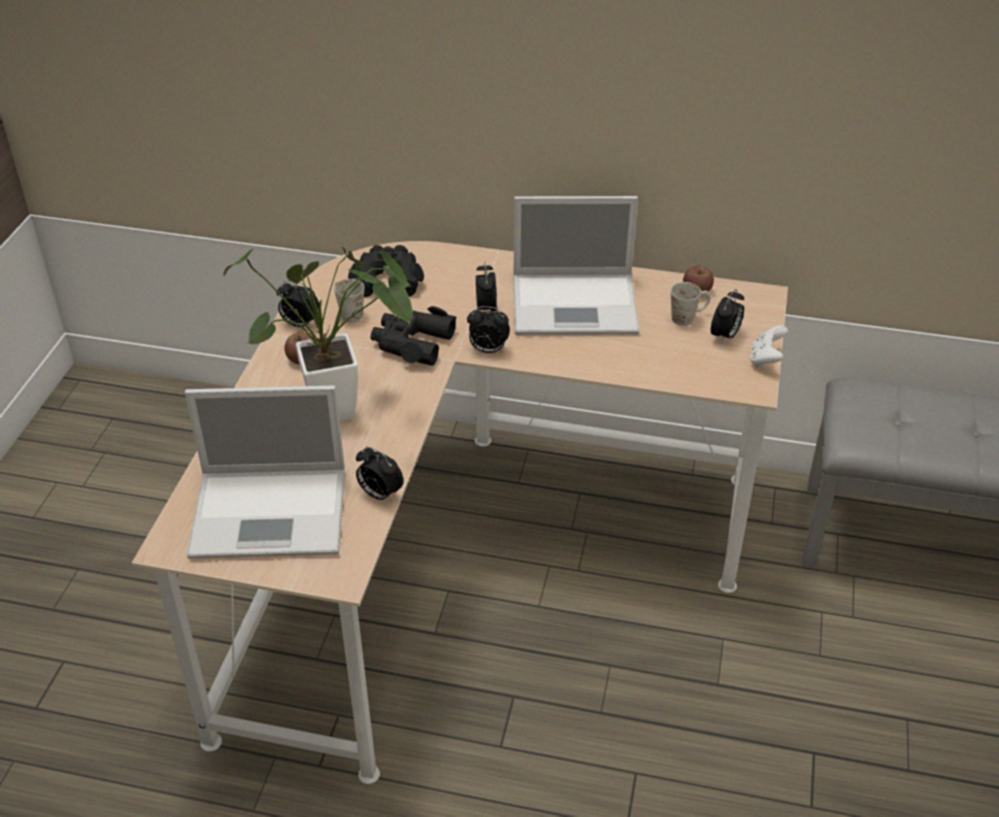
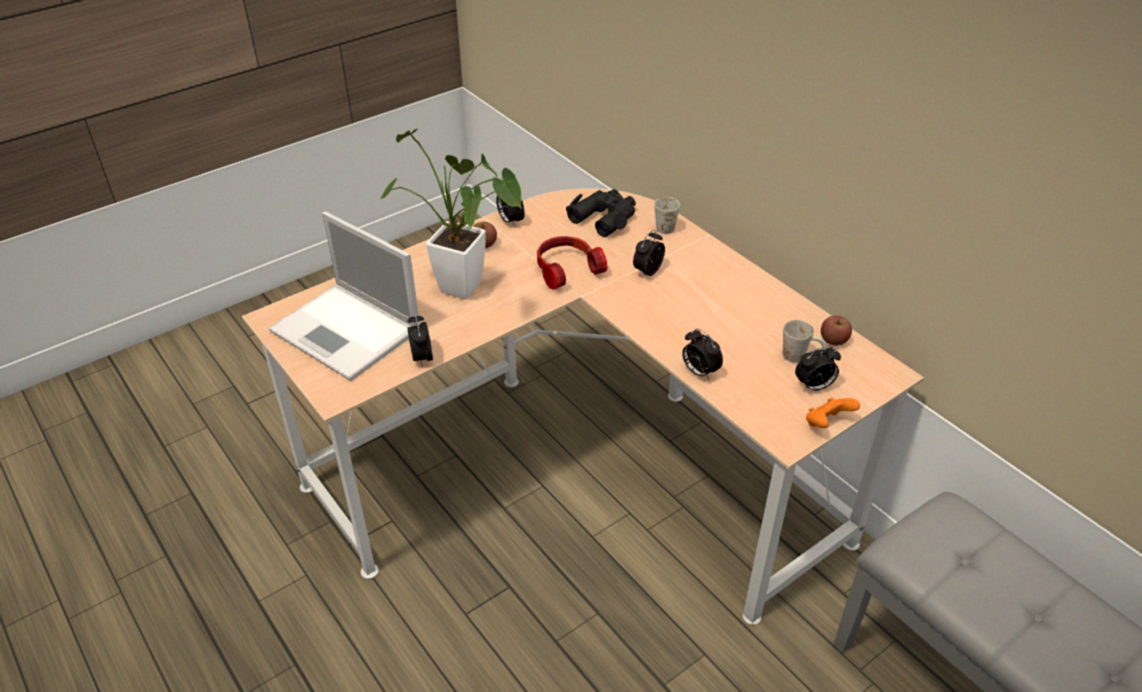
camera: 40 degrees right, 0 degrees up
white mug [334,279,364,322] -> white mug moved to [654,197,680,234]
black binoculars [370,306,457,366] -> headphones [537,236,607,290]
alarm clock [467,306,510,353] -> alarm clock moved to [682,328,723,380]
laptop [514,196,639,335] -> none
white game controller [750,325,788,368] -> orange game controller [806,398,860,428]

